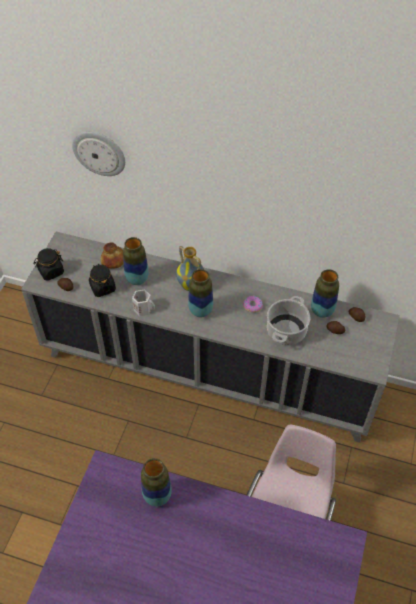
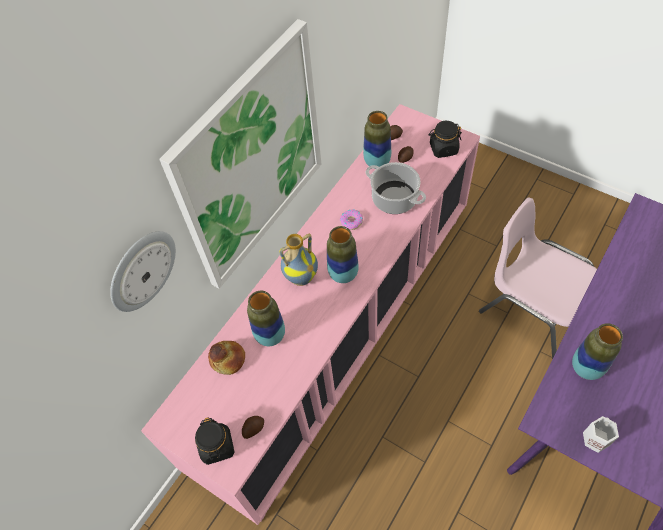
camera: 70 degrees left, 5 degrees up
grey cabinet [21,232,400,443] -> pink cabinet [141,104,480,525]
black jar [89,264,116,297] -> black jar moved to [429,121,462,158]
white mug [132,289,155,316] -> white mug moved to [583,416,619,453]
none -> picture [159,19,322,289]

